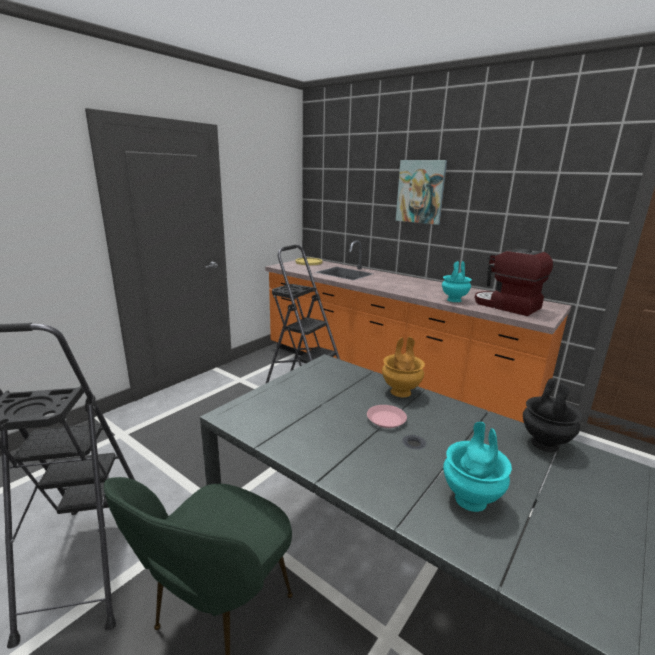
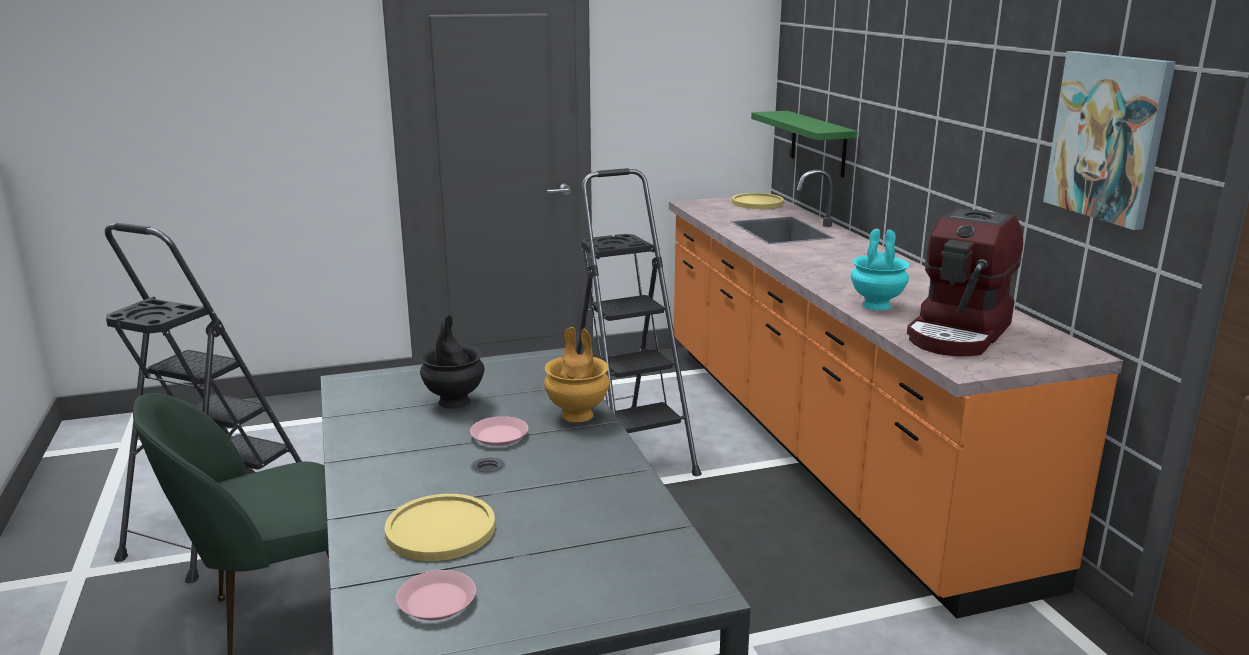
camera: 35 degrees right, 0 degrees up
picture [396,160,447,225] -> picture moved to [1043,51,1175,230]
turquoise vase [443,422,512,512] -> yellow plate [385,494,495,561]
coffee machine [475,248,553,316] -> coffee machine turned 135 degrees counterclockwise [907,208,1023,356]
black vase [523,378,583,452] -> black vase moved to [420,315,485,409]
none -> pink plate [396,570,476,621]
none -> green shelf [751,111,858,177]

